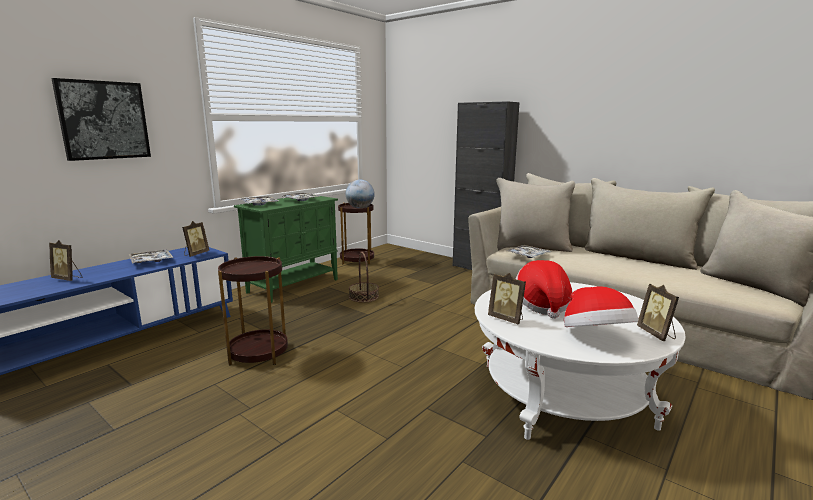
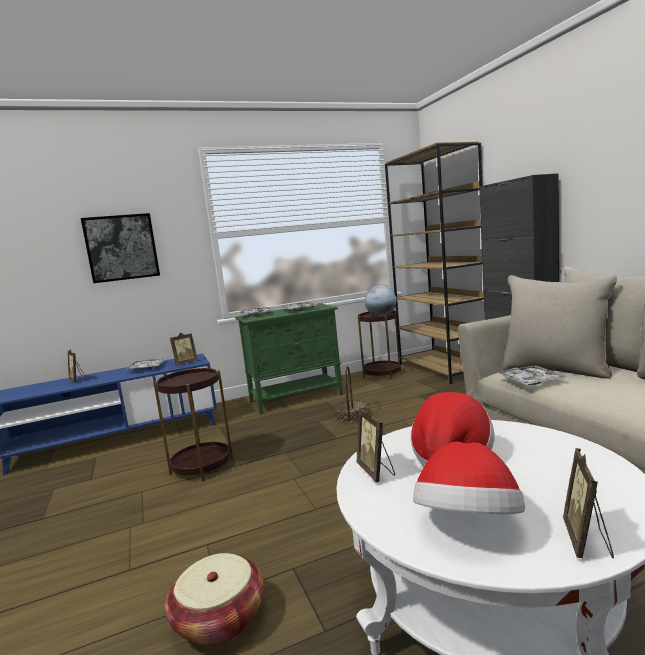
camera: 30 degrees right, 5 degrees down
none -> basket [165,553,264,647]
none -> brown bookcase [385,142,484,384]

